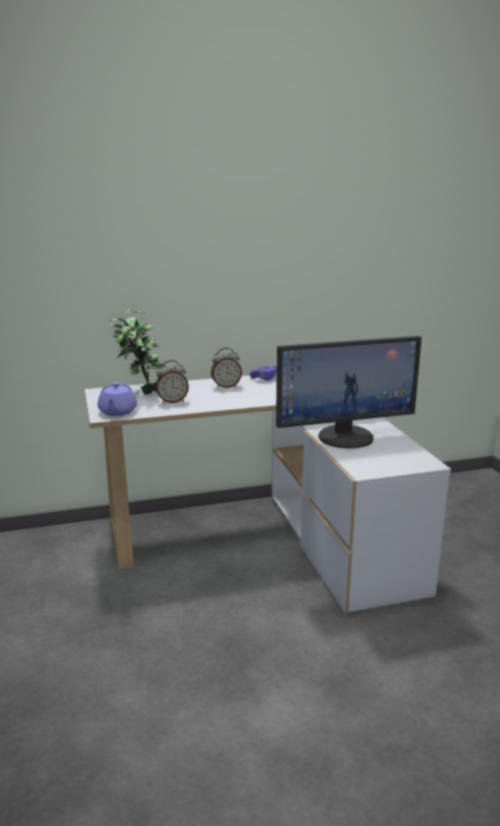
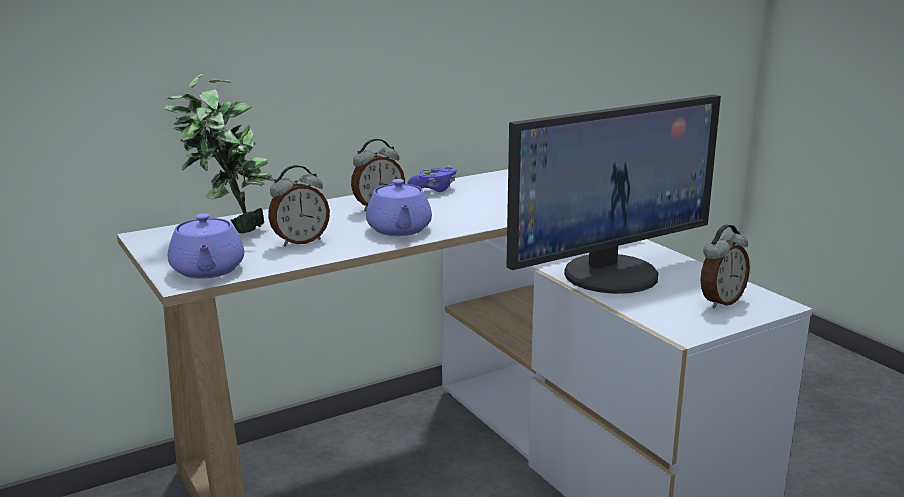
camera: 15 degrees left, 0 degrees up
none -> purple teapot [366,179,432,236]
none -> alarm clock [701,224,750,309]

